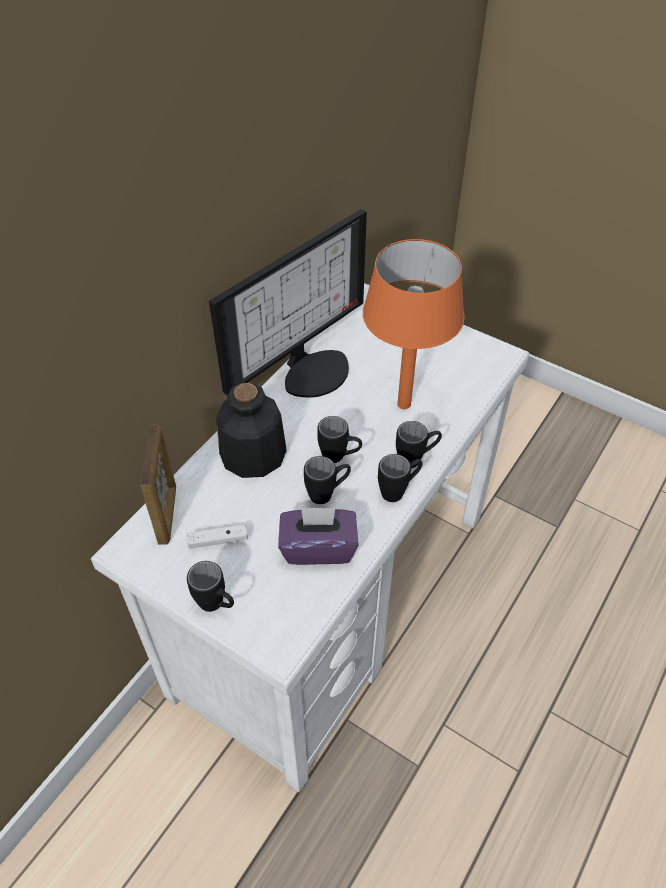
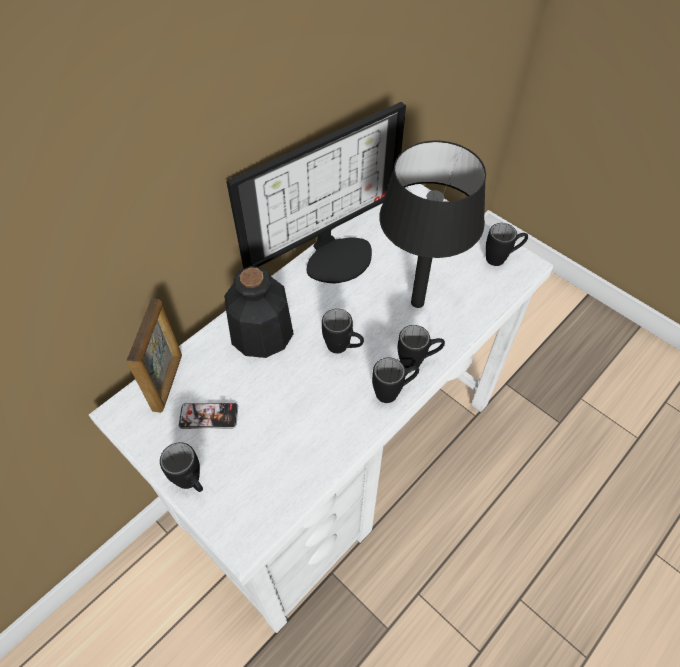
camera: 10 degrees right, 5 degrees up
white game controller [187,524,248,549] -> phone [178,403,238,429]
purple tissue box [278,507,359,565] -> none
black mug [304,456,351,504] -> black mug moved to [486,223,528,266]
orange table lamp [363,239,465,409] -> black table lamp [379,141,486,308]

